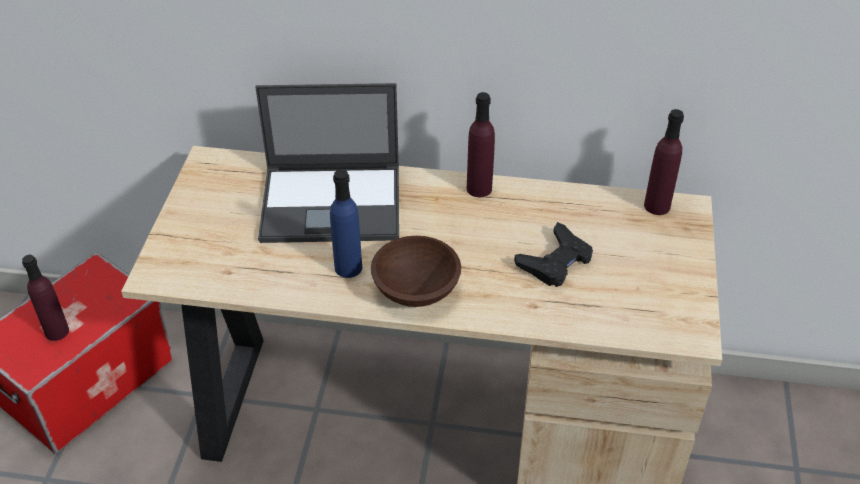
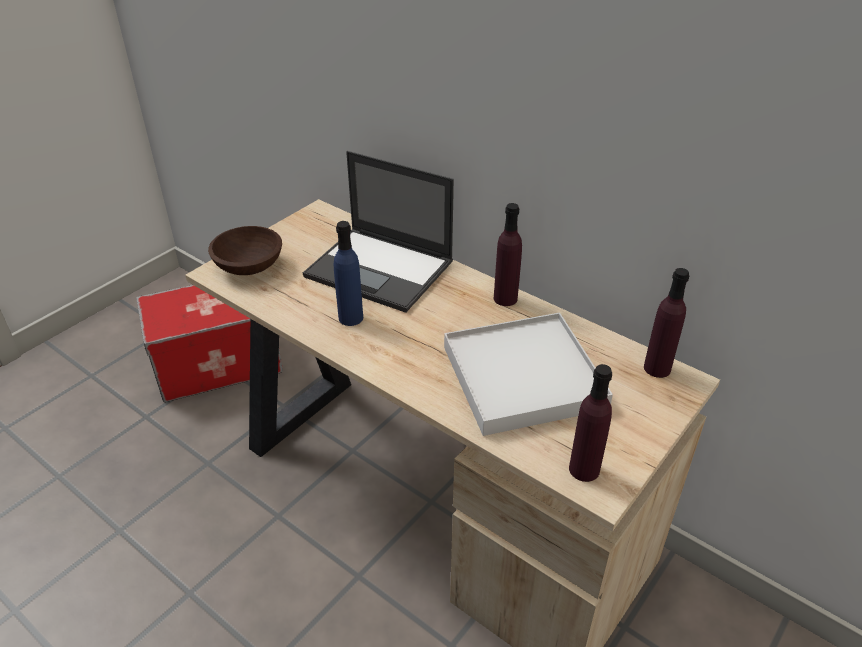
camera: 30 degrees right, 5 degrees down
purple bottle [22,255,69,341] -> purple bottle moved to [569,364,612,482]
brown bowl [371,236,461,307] -> brown bowl moved to [208,226,282,275]
black game controller [514,222,593,287] -> white tray [444,313,613,436]

